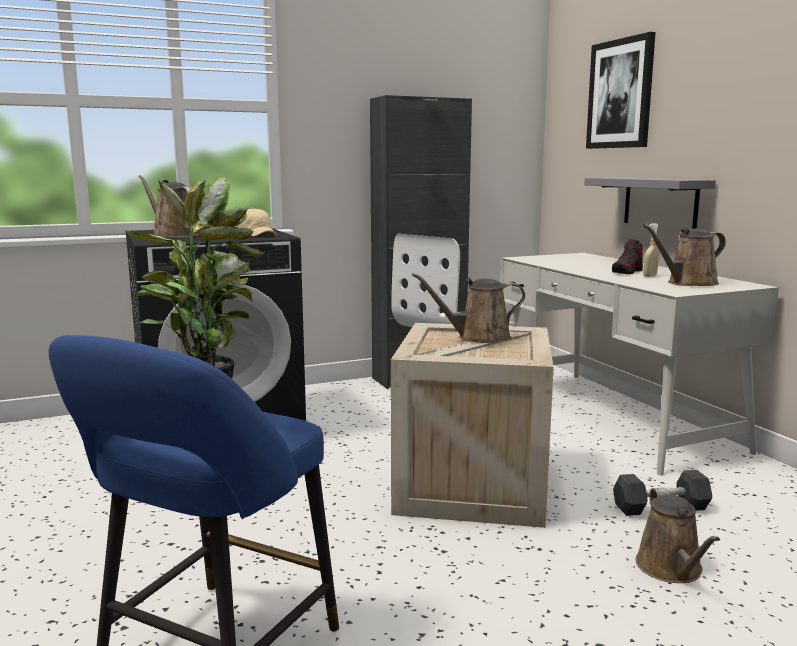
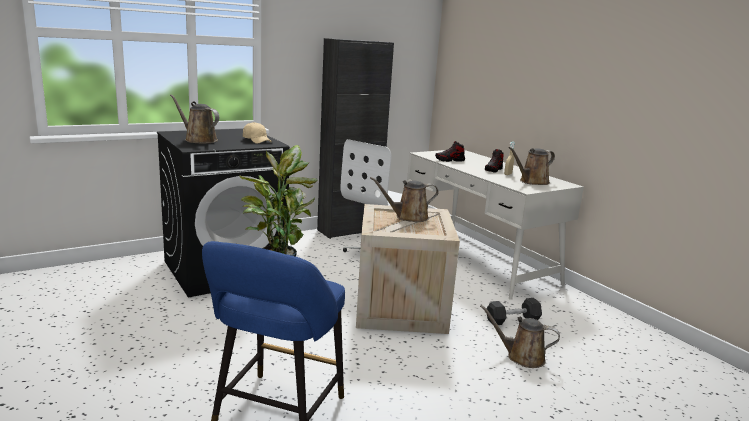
camera: 10 degrees left, 5 degrees up
grey shelf [584,178,716,229] -> none
picture [586,32,656,149] -> none
brown watering can [636,487,720,583] -> brown watering can turned 120 degrees clockwise [480,305,560,368]
none -> shoe [435,141,465,162]

